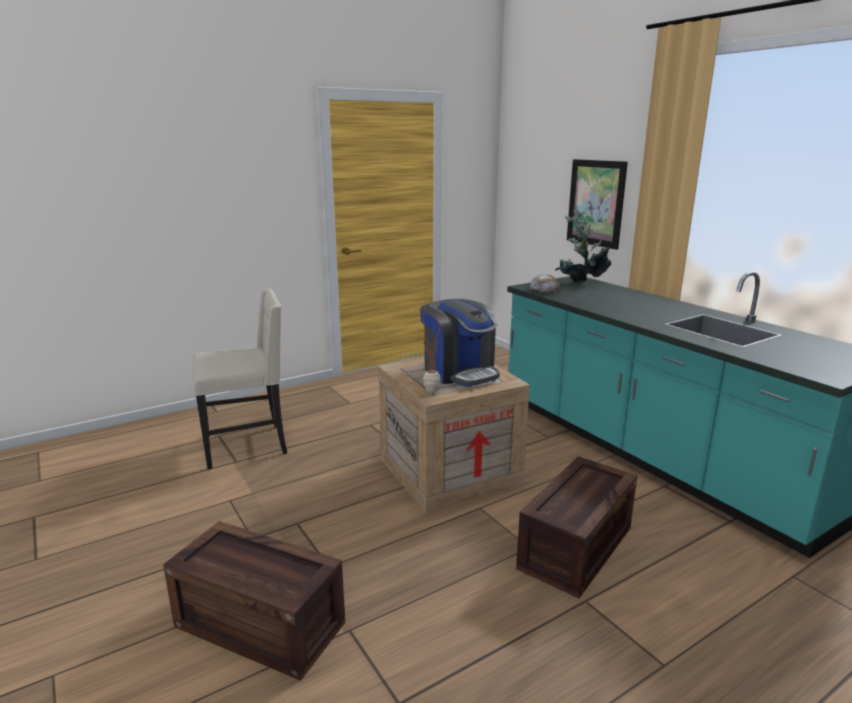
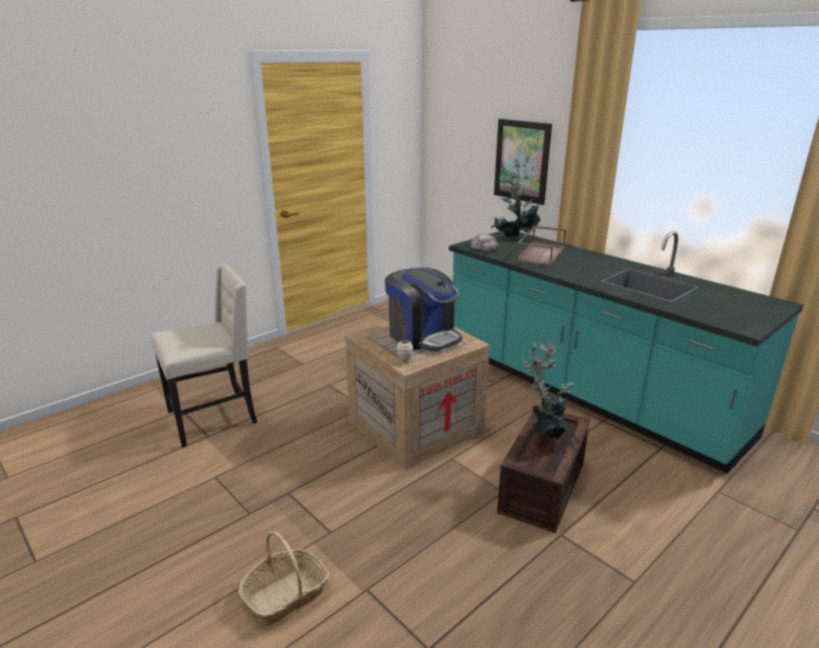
camera: 10 degrees left, 5 degrees up
crate [163,521,345,681] -> basket [239,531,330,626]
none -> brown tray [516,226,566,266]
none -> potted plant [522,341,574,440]

